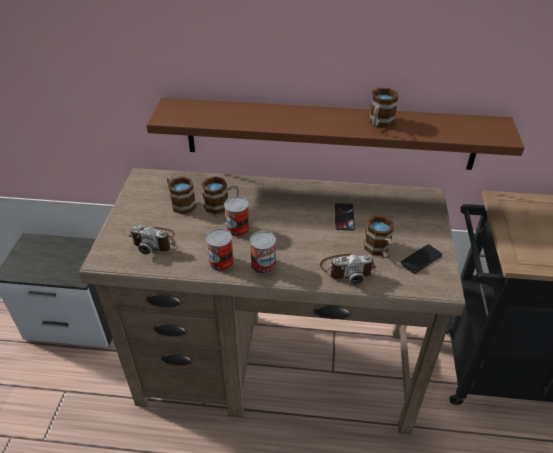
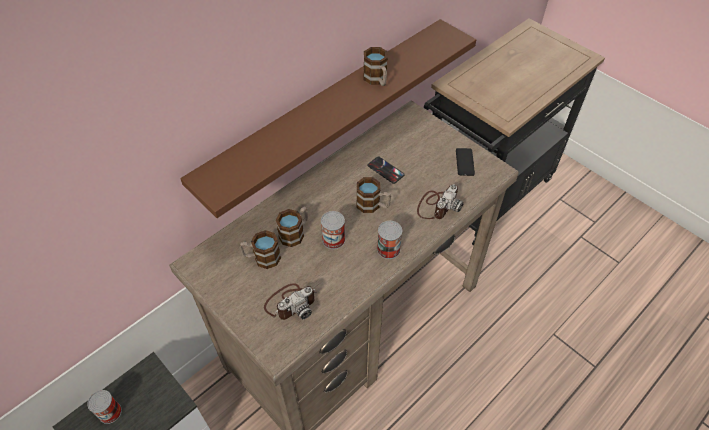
camera: 50 degrees left, 10 degrees up
can [206,229,234,272] -> can moved to [87,390,122,424]
mug [364,215,394,258] -> mug moved to [357,177,391,213]

